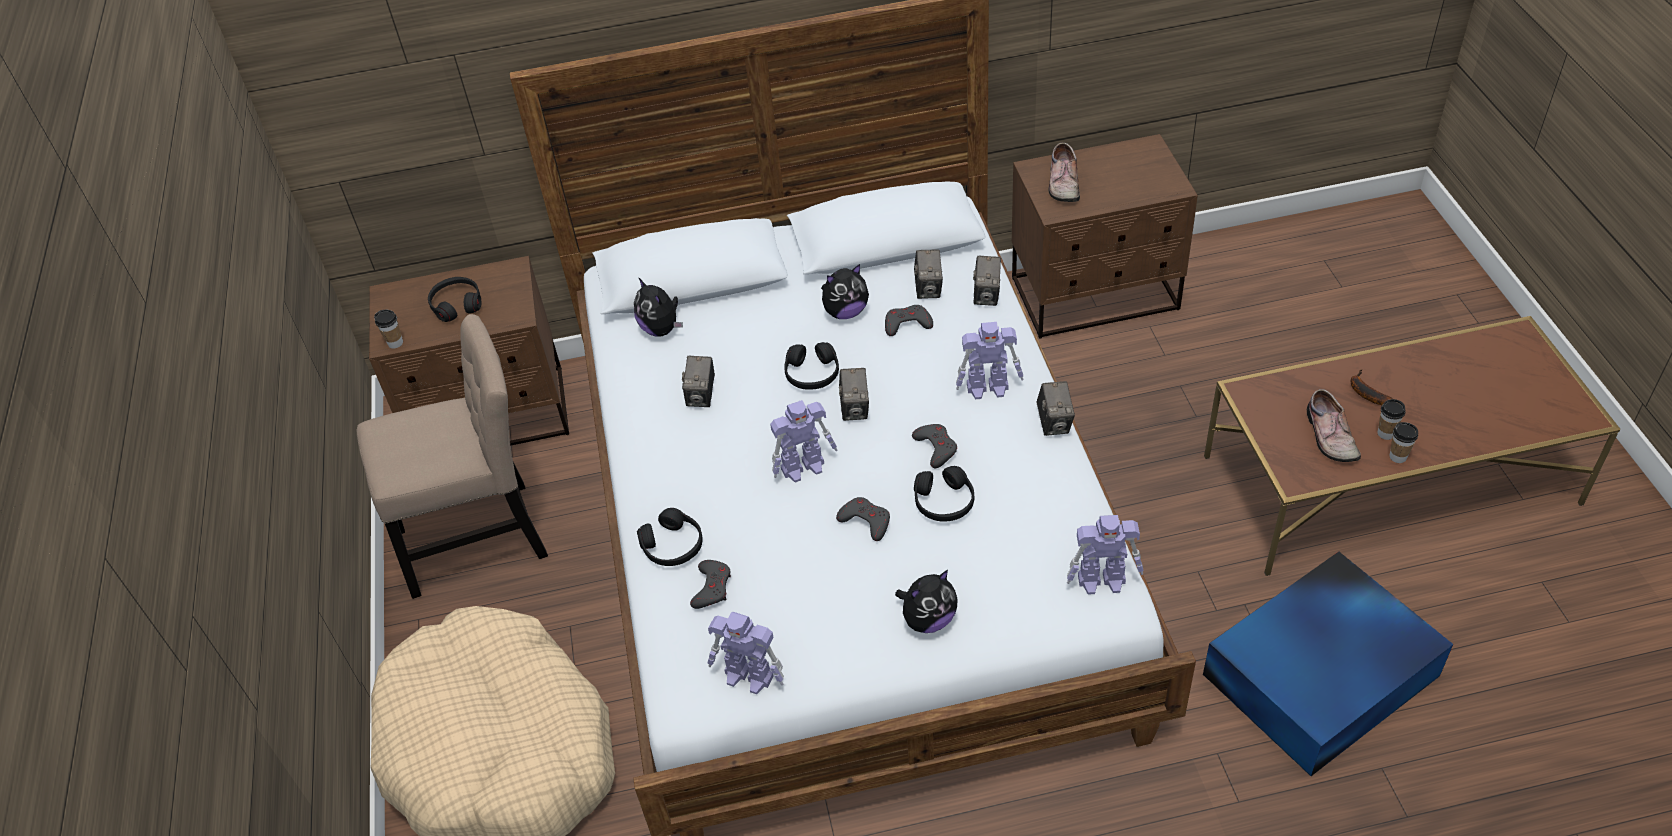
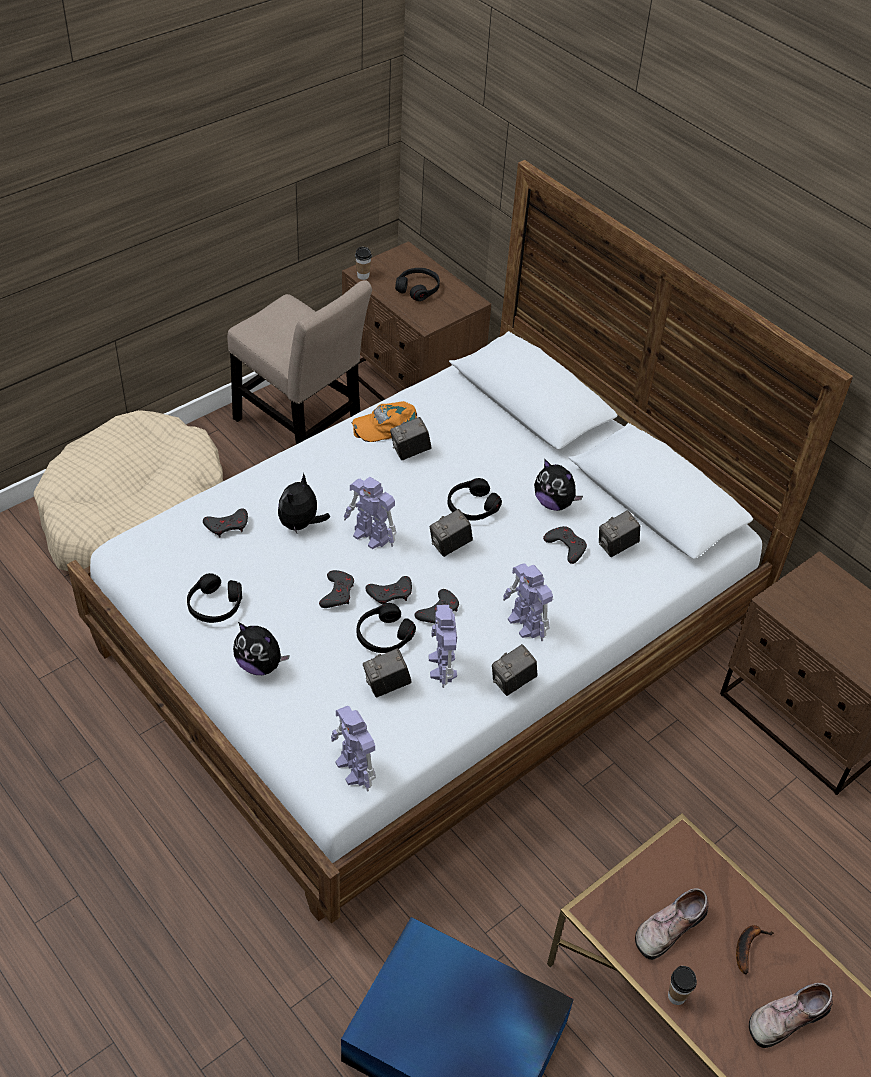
camera: 55 degrees right, 0 degrees up
plush toy [634,277,683,337] -> plush toy moved to [278,473,330,533]
black headphones [637,508,703,566] -> black headphones moved to [187,573,242,623]
toy robot [708,612,784,694] -> toy robot moved to [428,605,457,688]
camera [973,256,1001,306] -> camera moved to [363,648,411,697]
shoe [1049,143,1080,202] -> shoe moved to [749,983,833,1048]
cup [1378,399,1406,440] -> none
none -> orange cap [351,401,417,442]
none -> grey game controller [365,576,412,605]

